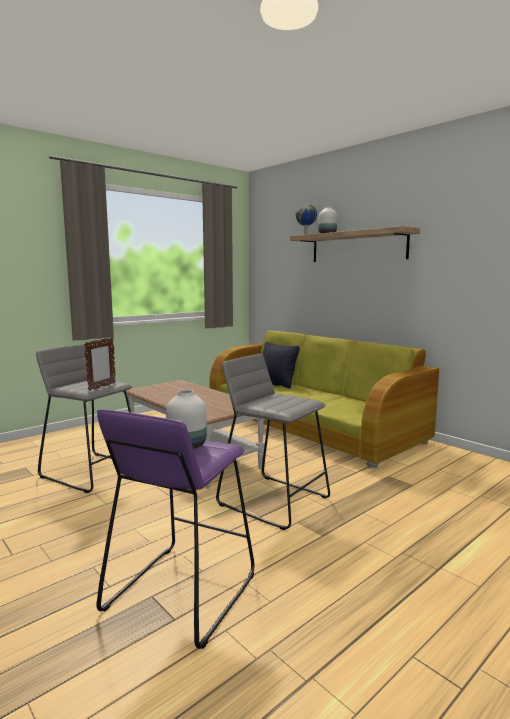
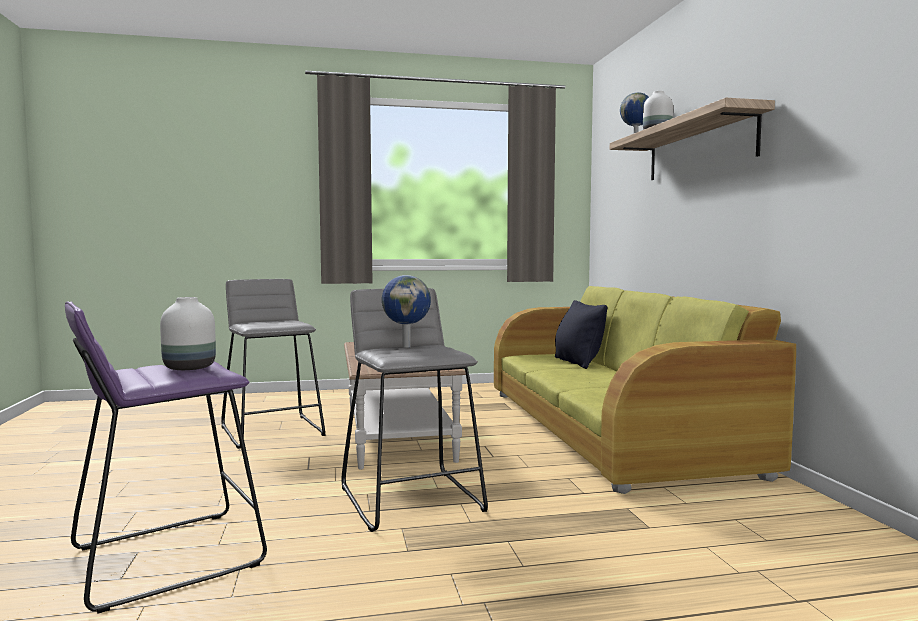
camera: 30 degrees right, 5 degrees down
picture frame [84,337,116,391] -> none
none -> globe [382,275,431,348]

